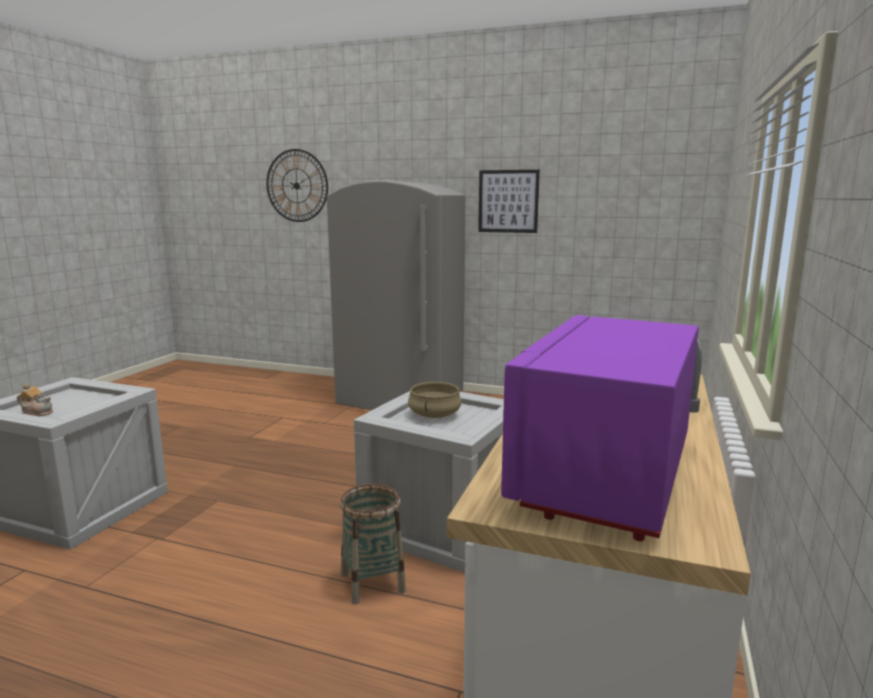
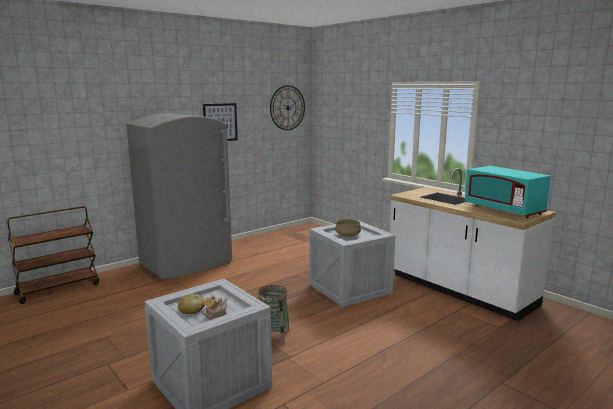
camera: 60 degrees left, 0 degrees up
wall clock [266,149,328,222] -> wall clock moved to [270,85,305,130]
basket [340,484,406,604] -> basket moved to [257,285,289,344]
purple microwave [501,315,699,541] -> turquoise microwave [465,166,551,218]
none -> brown cart [7,206,100,304]
none -> bread [178,294,205,314]

